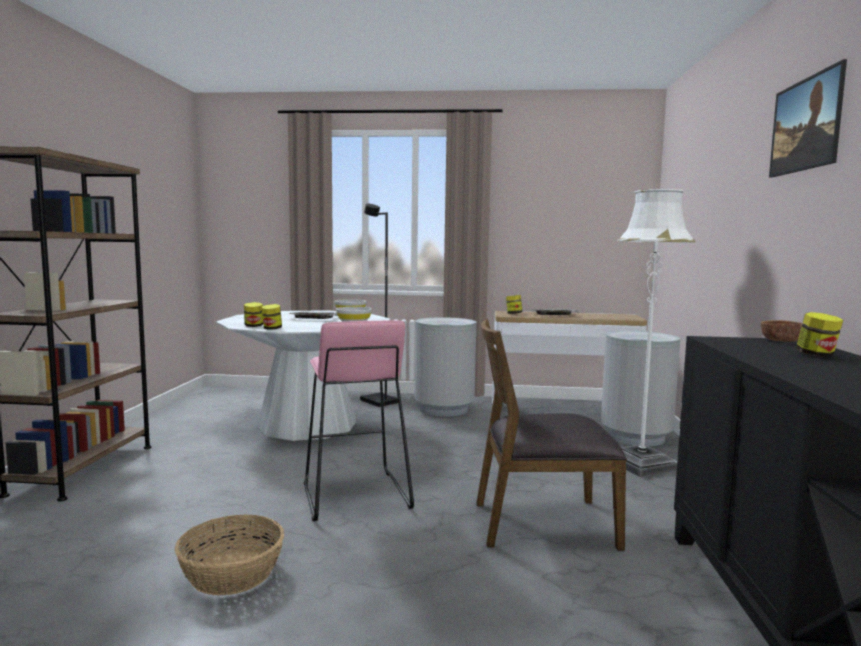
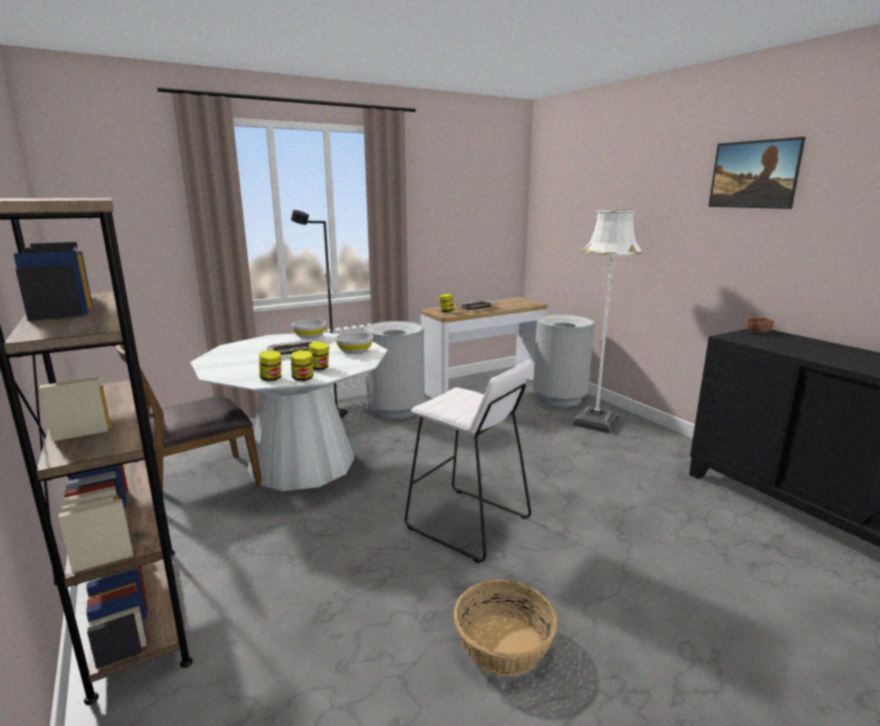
camera: 35 degrees left, 10 degrees up
pink stool [304,320,414,521] -> white stool [405,360,532,563]
brown chair [476,318,627,551] -> brown chair moved to [116,344,261,495]
jar [796,312,843,357] -> jar moved to [308,341,329,370]

